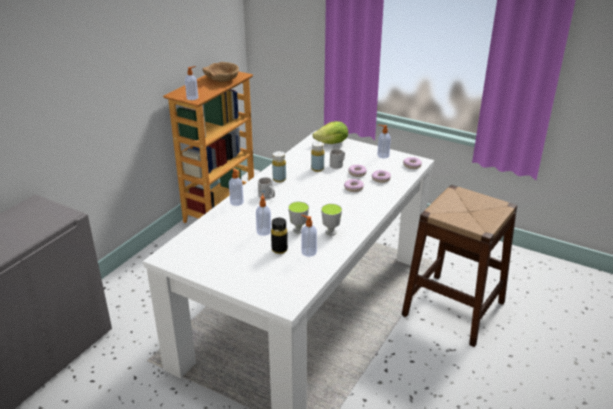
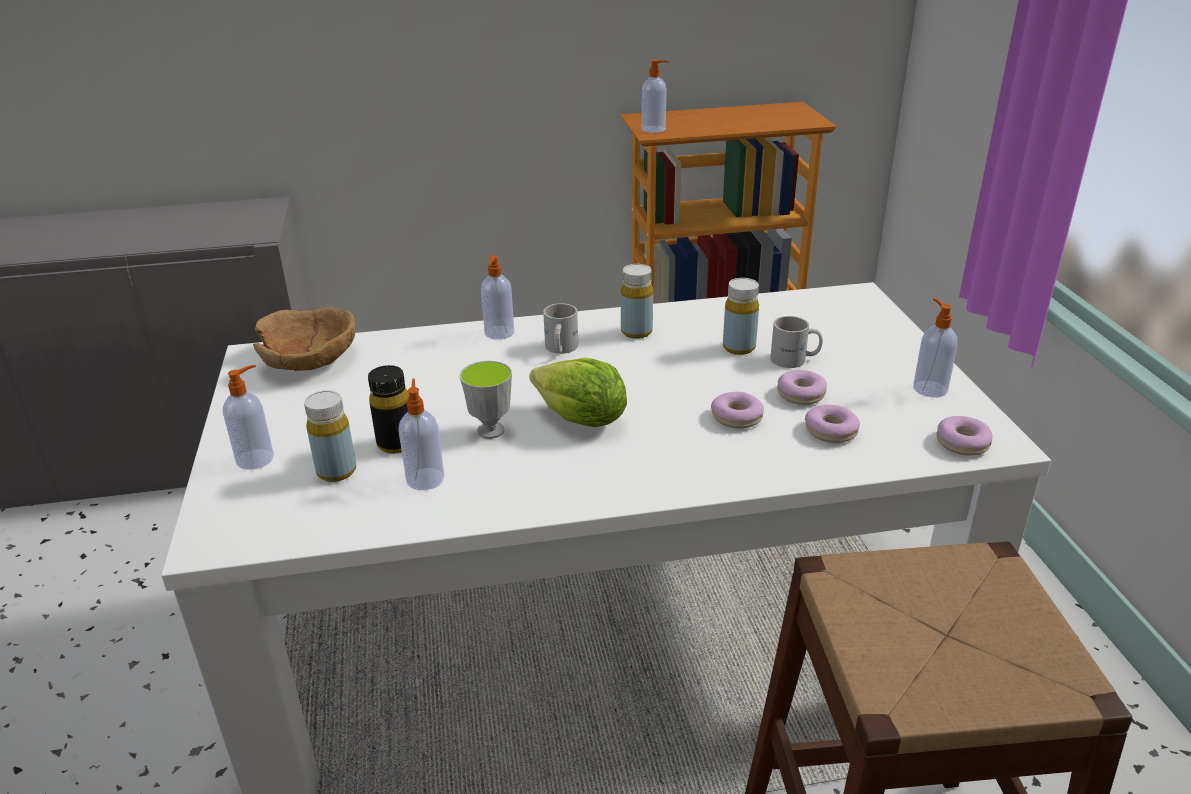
camera: 50 degrees right, 0 degrees up
brown bowl [202,62,239,82] -> brown bowl moved to [253,307,356,371]
soap dispenser [256,193,271,236] -> soap dispenser moved to [223,365,274,470]
lettuce [312,121,348,144] -> lettuce moved to [529,358,627,427]
cup [321,204,342,235] -> none
none -> yellow bottle [304,390,356,482]

